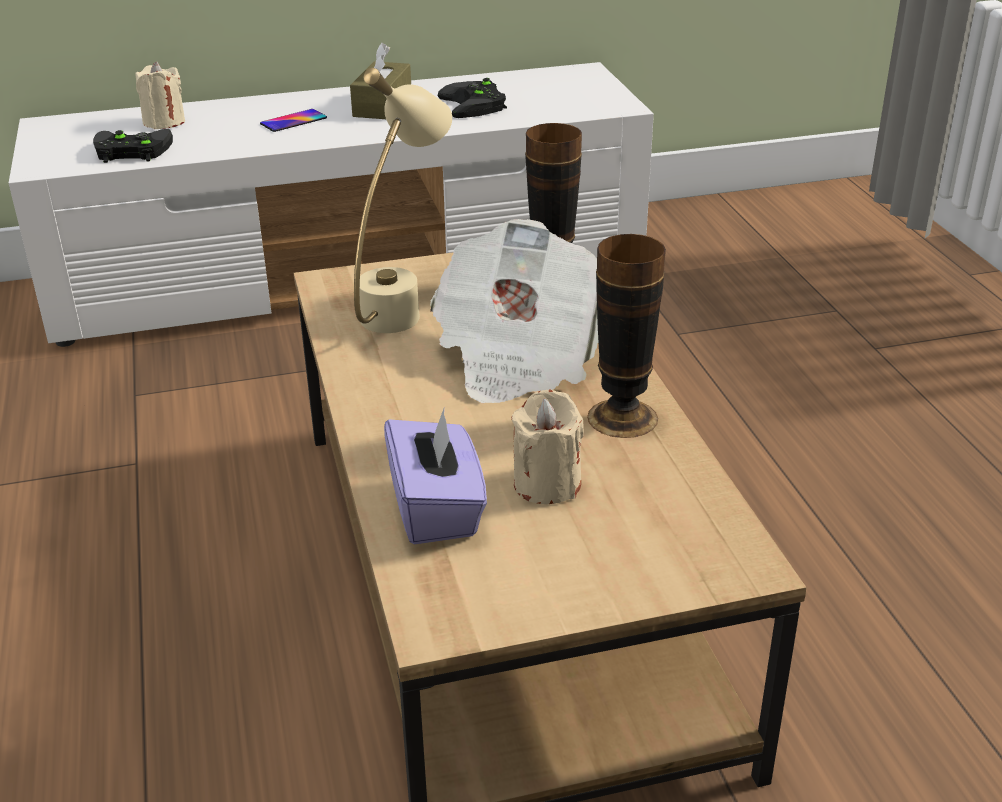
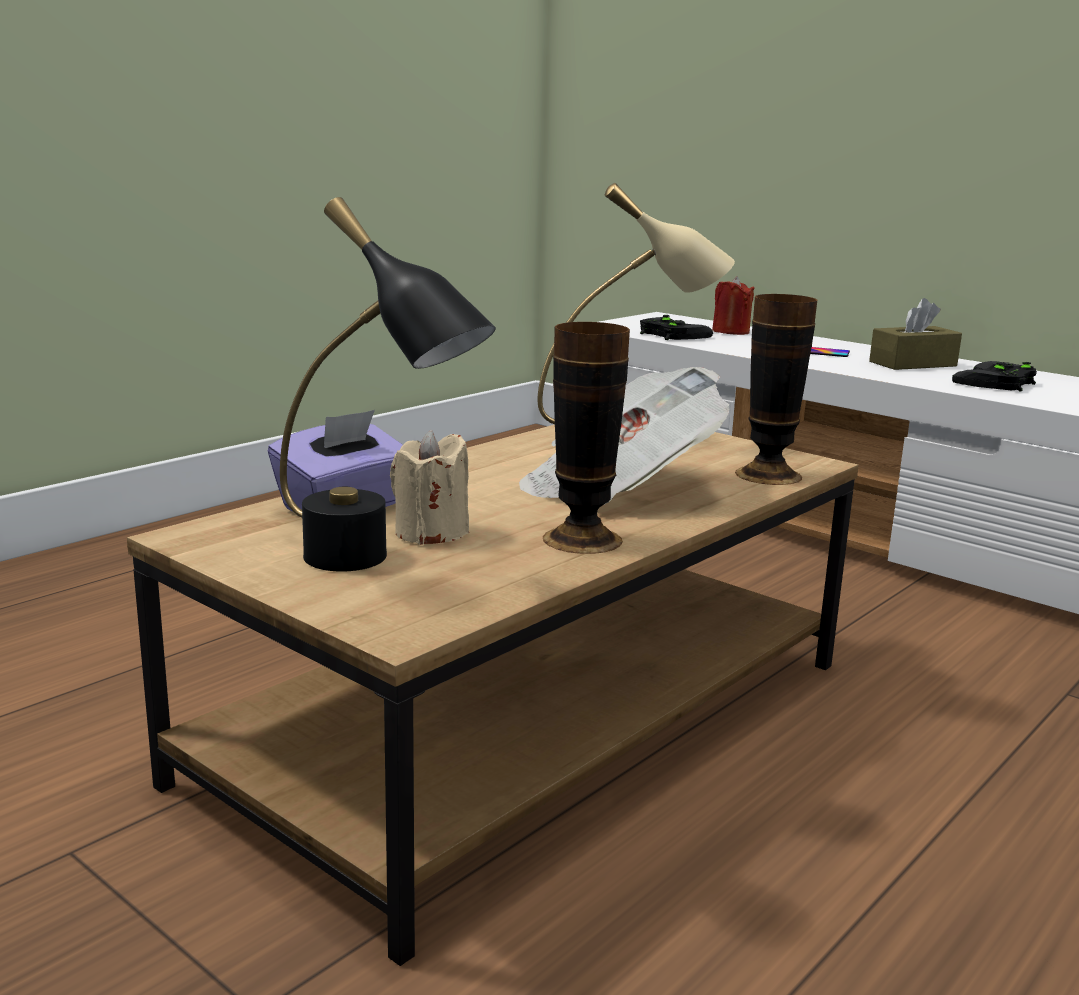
camera: 55 degrees right, 15 degrees down
beige candle [135,62,185,129] -> red candle [712,276,755,335]
none -> black table lamp [280,197,496,571]

